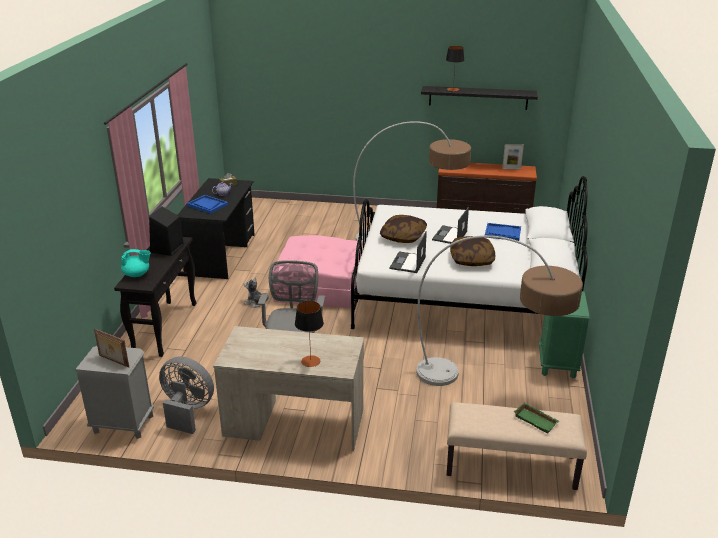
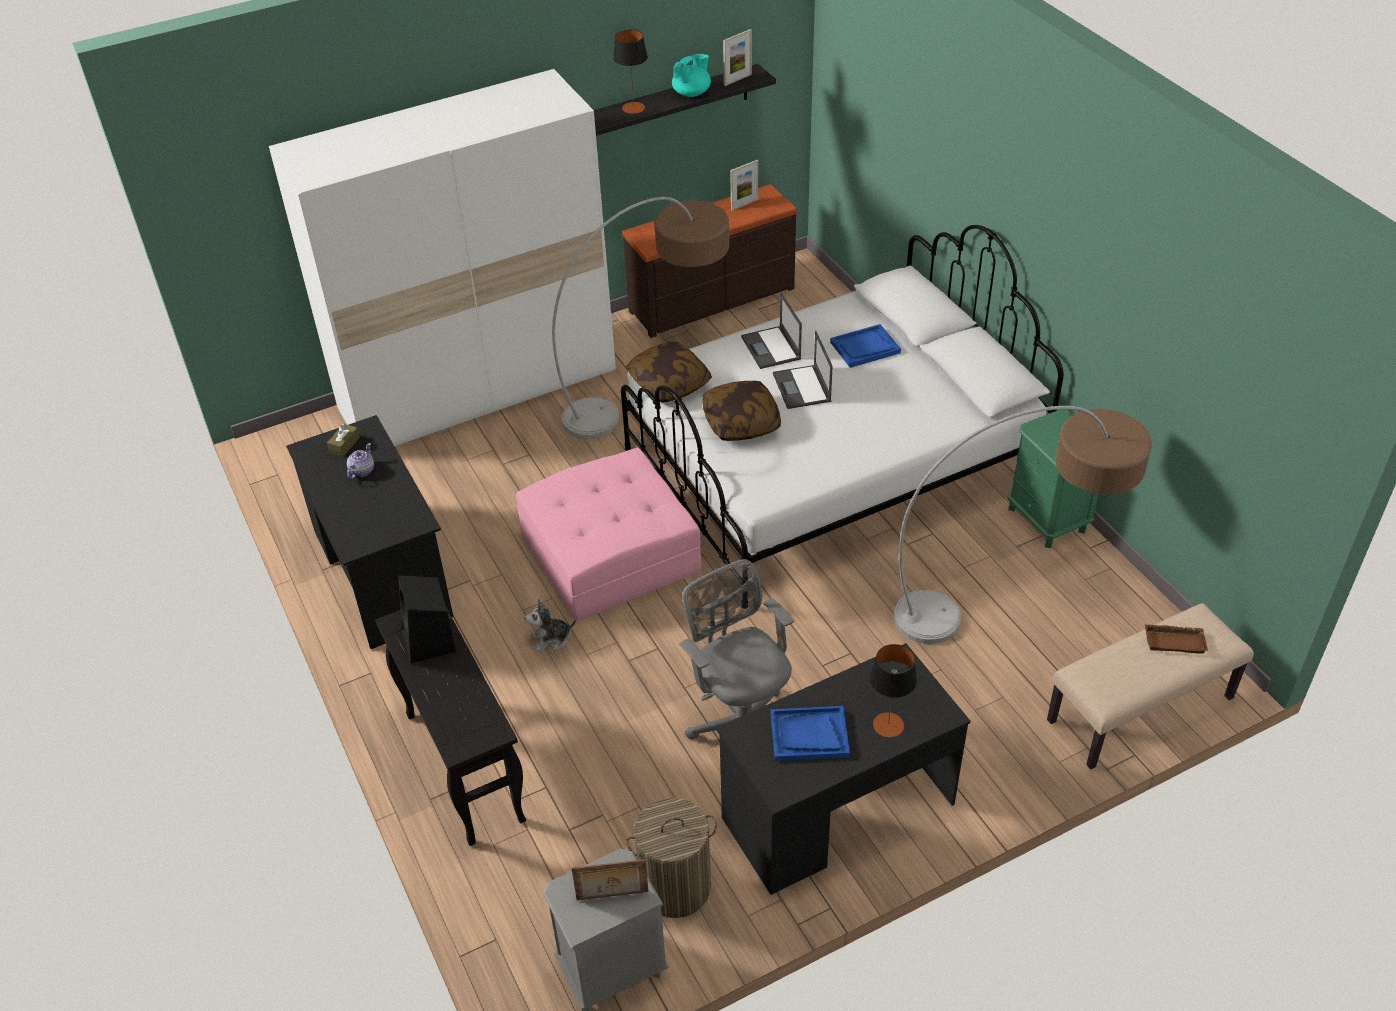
camera: 35 degrees left, 15 degrees up
turquoise teapot [121,249,151,277] -> turquoise teapot moved to [672,54,711,97]
grey fan [159,357,214,434] -> laundry basket [626,798,717,918]
blue tray [187,195,228,214] -> blue tray moved to [770,706,850,761]
beige desk [213,326,364,451] -> black desk [716,643,971,895]
laptop [389,231,427,273] -> laptop moved to [741,292,802,369]
pillow [450,236,495,266] -> pillow moved to [626,341,712,403]
green tray [514,403,559,433] -> brown tray [1145,624,1208,654]
none -> white wardrobe [269,69,616,446]
none -> picture frame [723,29,752,86]

